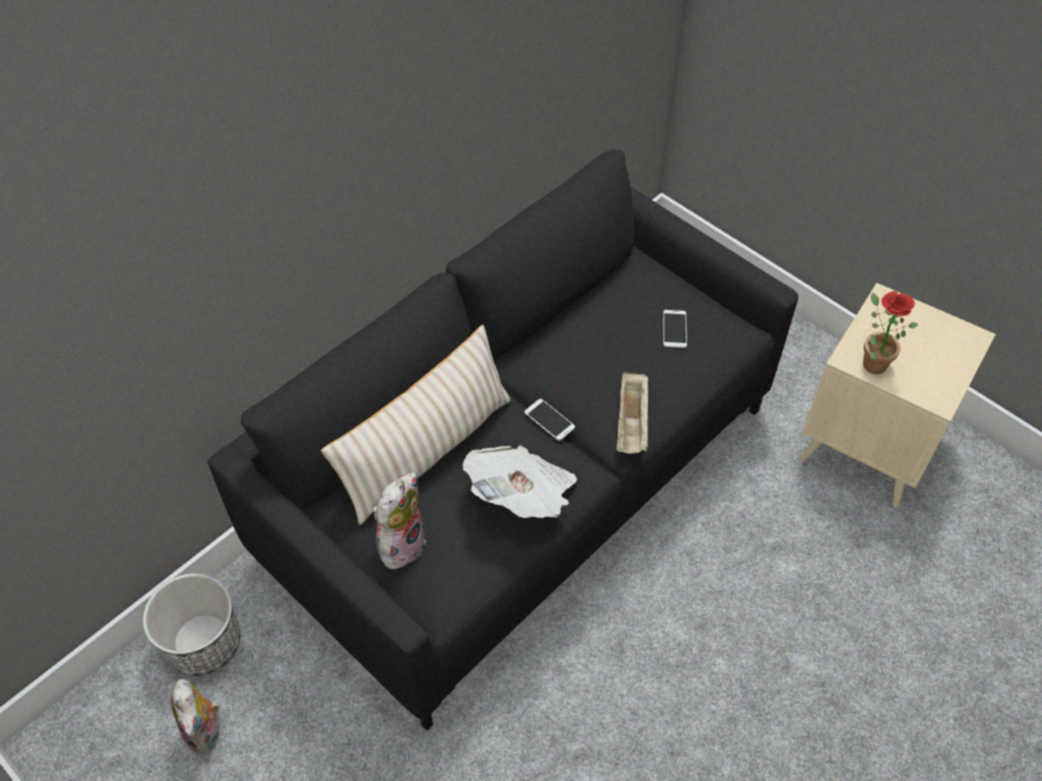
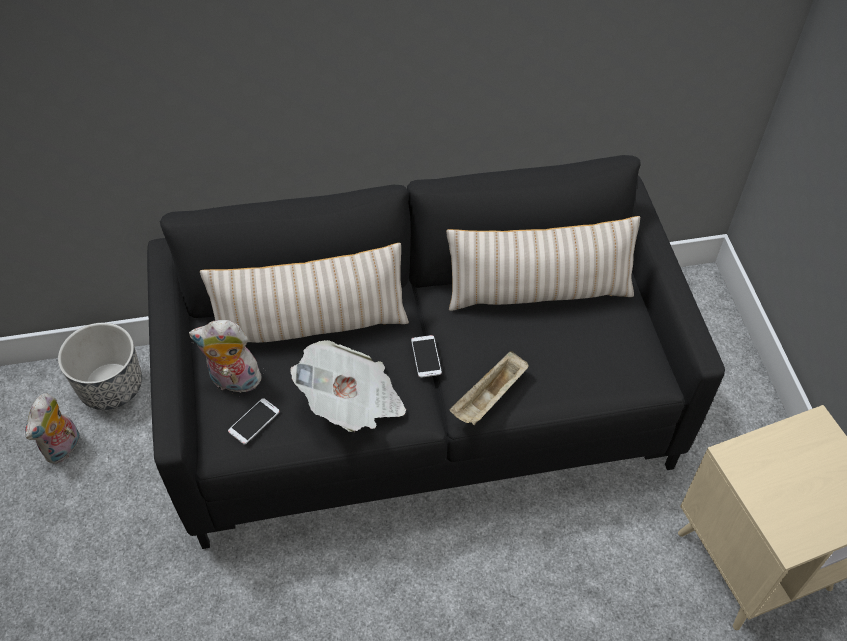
camera: 35 degrees right, 0 degrees up
plush toy [373,472,426,569] -> plush toy turned 150 degrees counterclockwise [189,320,261,393]
phone [663,310,687,348] -> phone moved to [228,398,280,444]
potted plant [863,291,918,374] -> none
none -> beige pillow [446,216,640,311]

